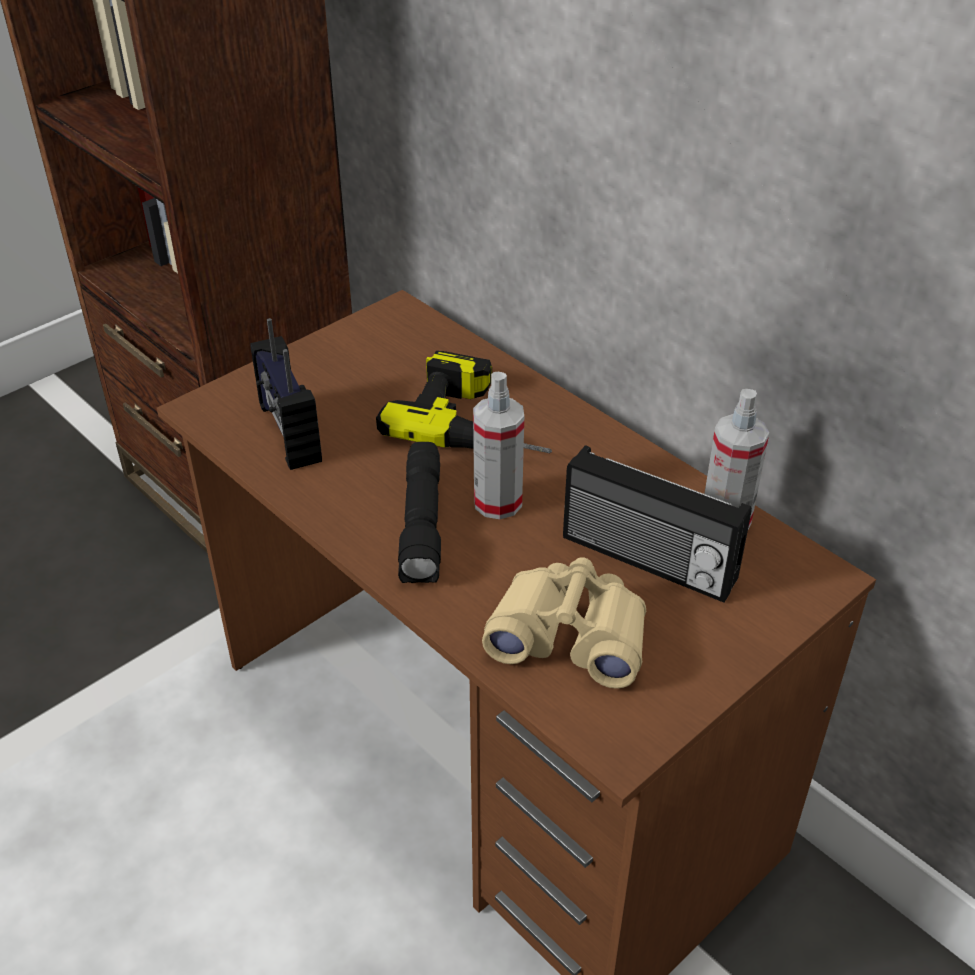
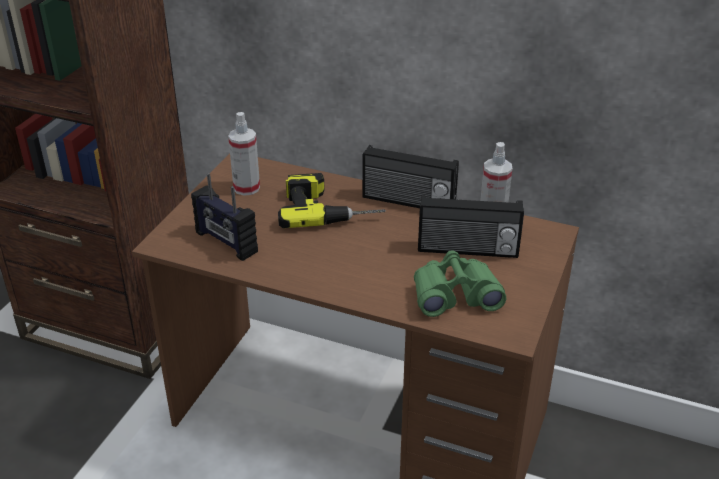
camera: 25 degrees left, 5 degrees down
black flashlight [398,442,441,583] -> none
spray bottle [473,372,524,519] -> spray bottle moved to [228,112,260,196]
beige binoculars [482,557,646,689] -> green binoculars [414,250,506,317]
none -> radio [362,145,459,208]

